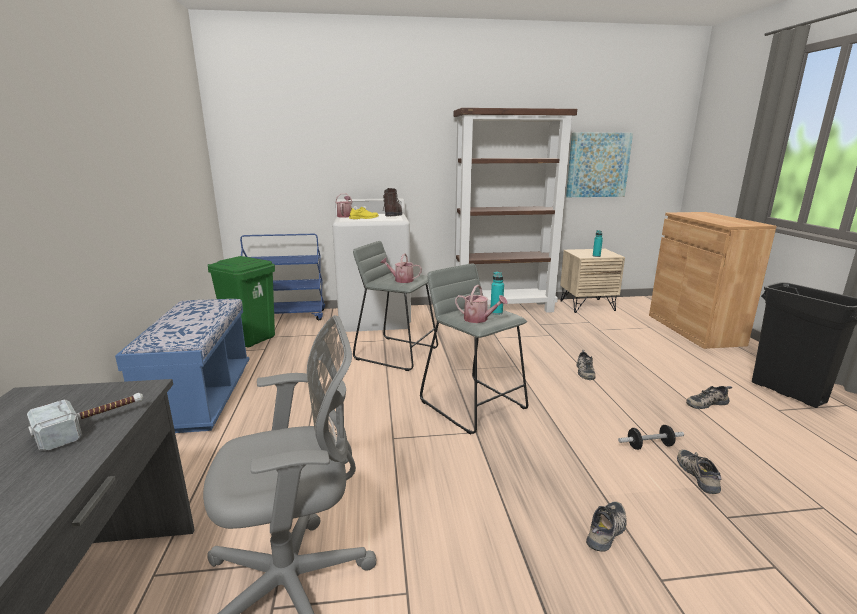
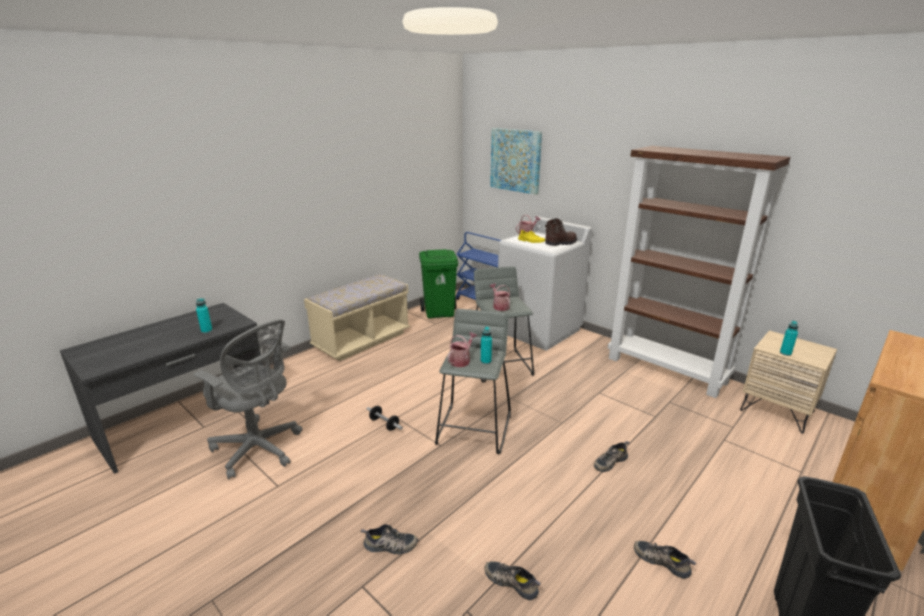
camera: 50 degrees right, 5 degrees up
hammer [27,393,143,451] -> turquoise bottle [196,298,212,333]
blue bench [115,299,250,433] -> beige bench [304,274,410,361]
watering can [455,285,508,323] -> watering can turned 135 degrees counterclockwise [447,332,477,367]
picture [566,133,633,197] -> picture moved to [490,128,542,195]
dumbbell [618,425,684,450] -> dumbbell moved to [367,406,403,431]
shoe [677,449,722,494] -> shoe turned 105 degrees counterclockwise [484,561,541,600]

